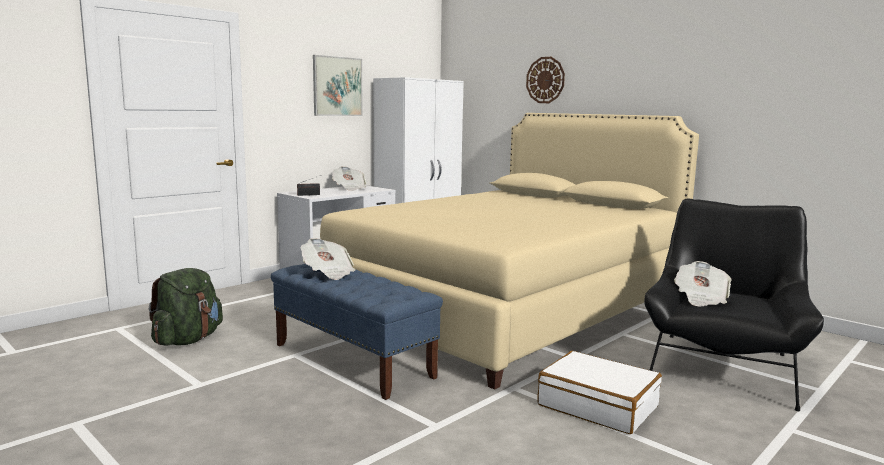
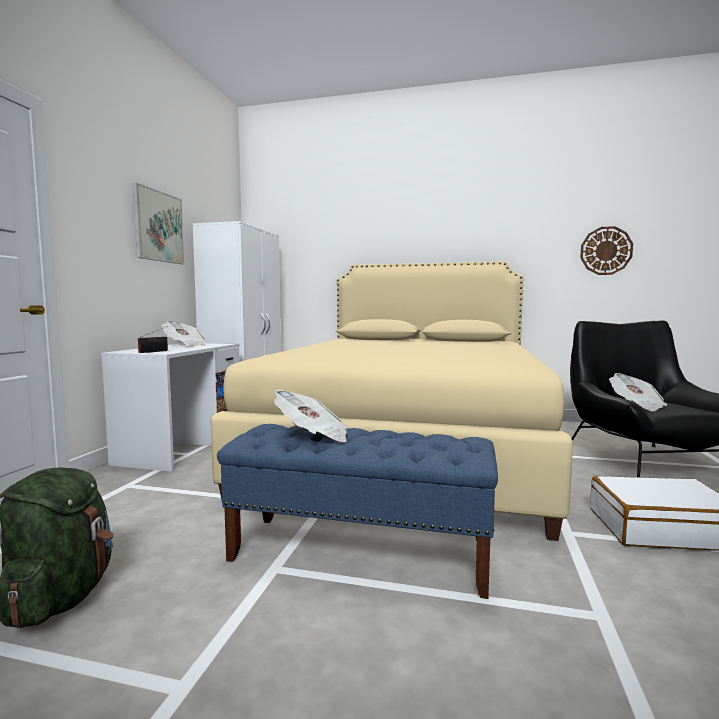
camera: 30 degrees left, 5 degrees down
wall clock [526,57,565,103] -> wall clock moved to [580,226,633,275]

